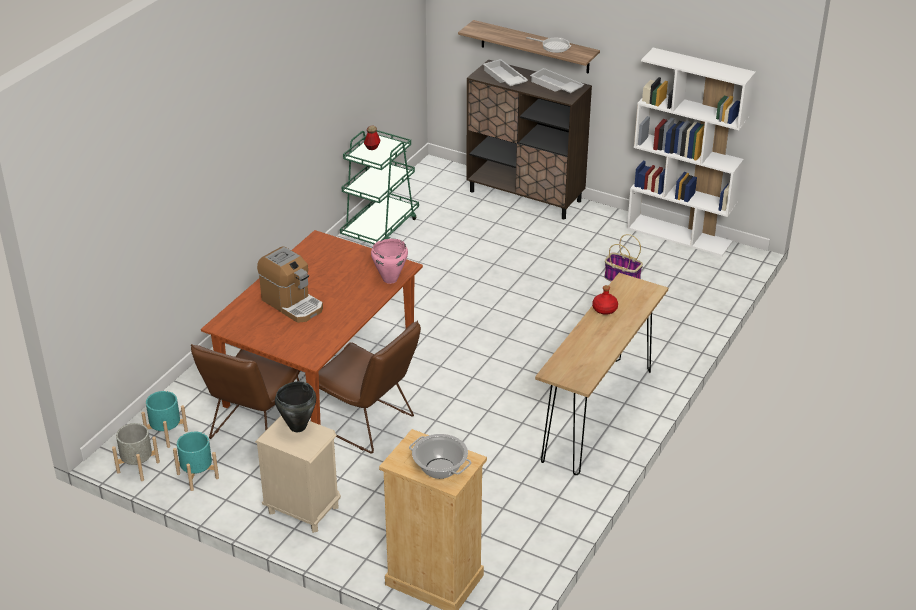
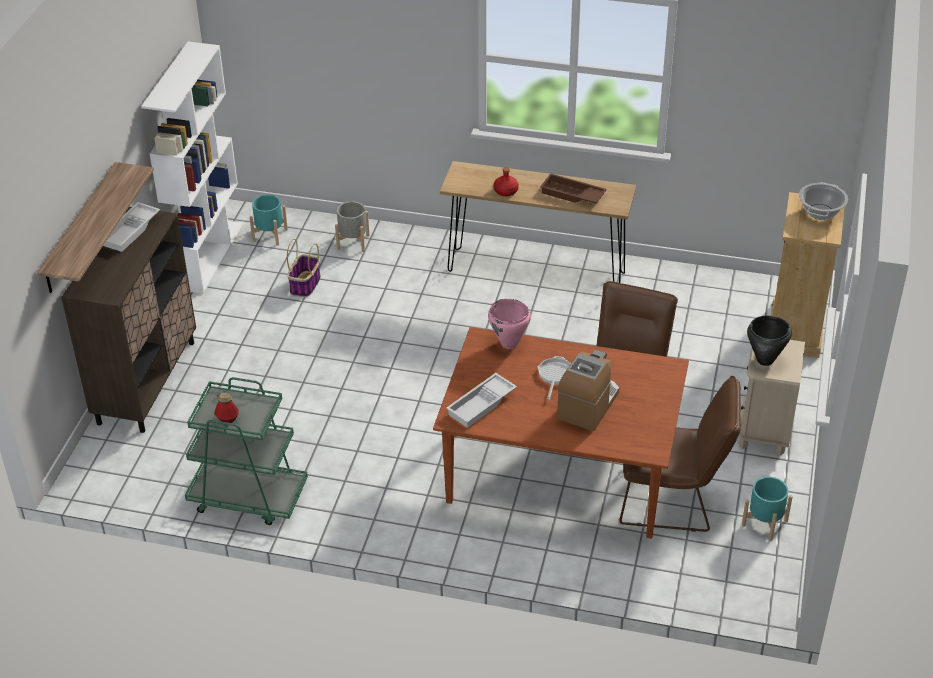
camera: 105 degrees left, 5 degrees up
grey planter [112,423,160,481] -> grey planter moved to [335,201,370,252]
turquoise planter [141,391,188,448] -> turquoise planter moved to [249,195,288,246]
white tray [483,59,528,86] -> white tray moved to [446,373,517,428]
frying pan [526,37,571,53] -> frying pan moved to [537,356,571,400]
none -> brown tray [540,173,607,204]

